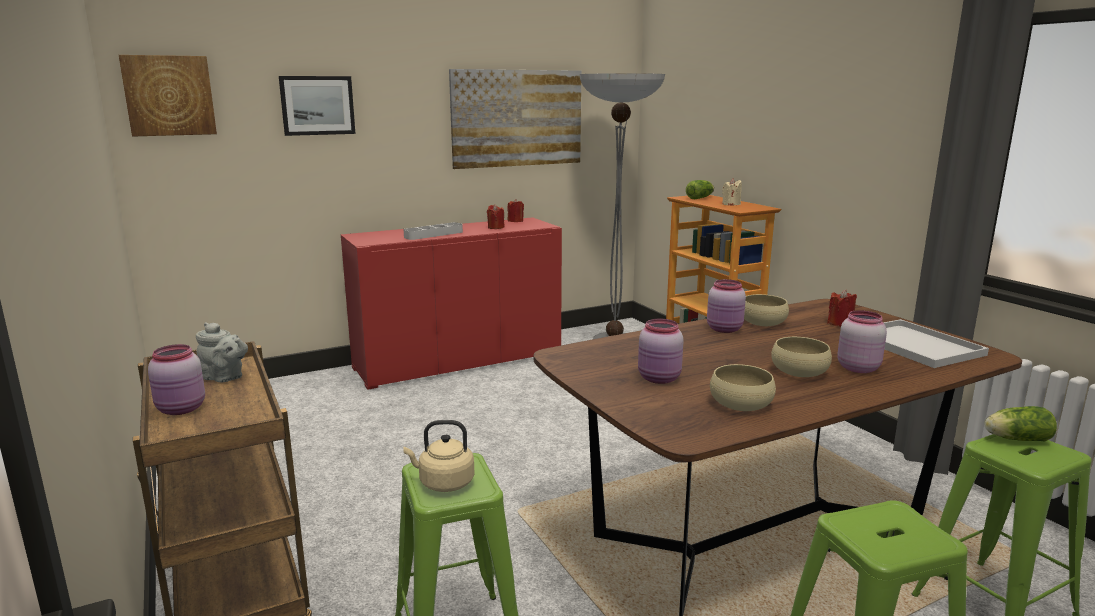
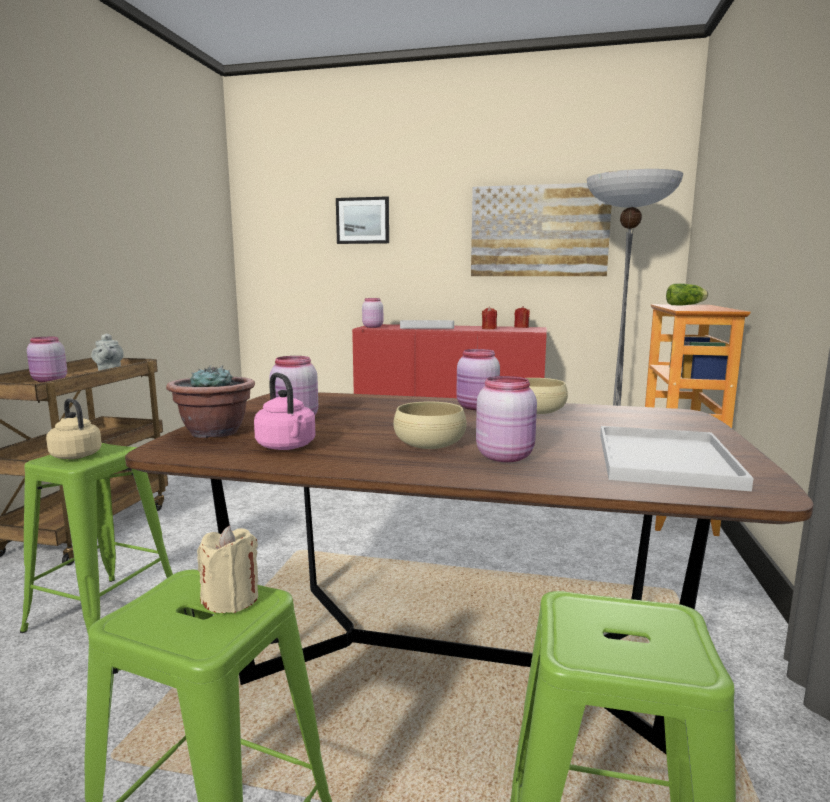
camera: 40 degrees right, 5 degrees down
picture [119,55,217,137] -> none
beige bowl [710,364,776,411] -> pink kettle [254,373,315,450]
beige candle [722,179,742,205] -> beige candle moved to [197,526,258,613]
red candle [827,290,857,327] -> none
lettuce [984,406,1057,442] -> none
none -> potted plant [166,365,255,438]
none -> pink jar [362,298,383,328]

